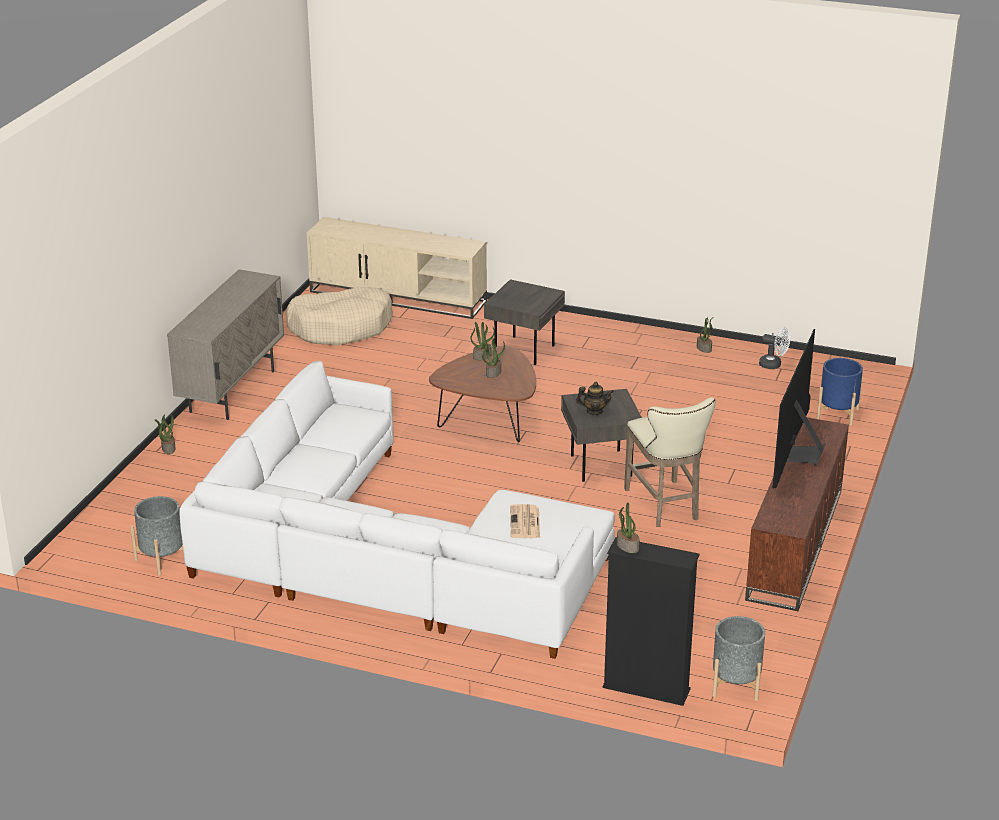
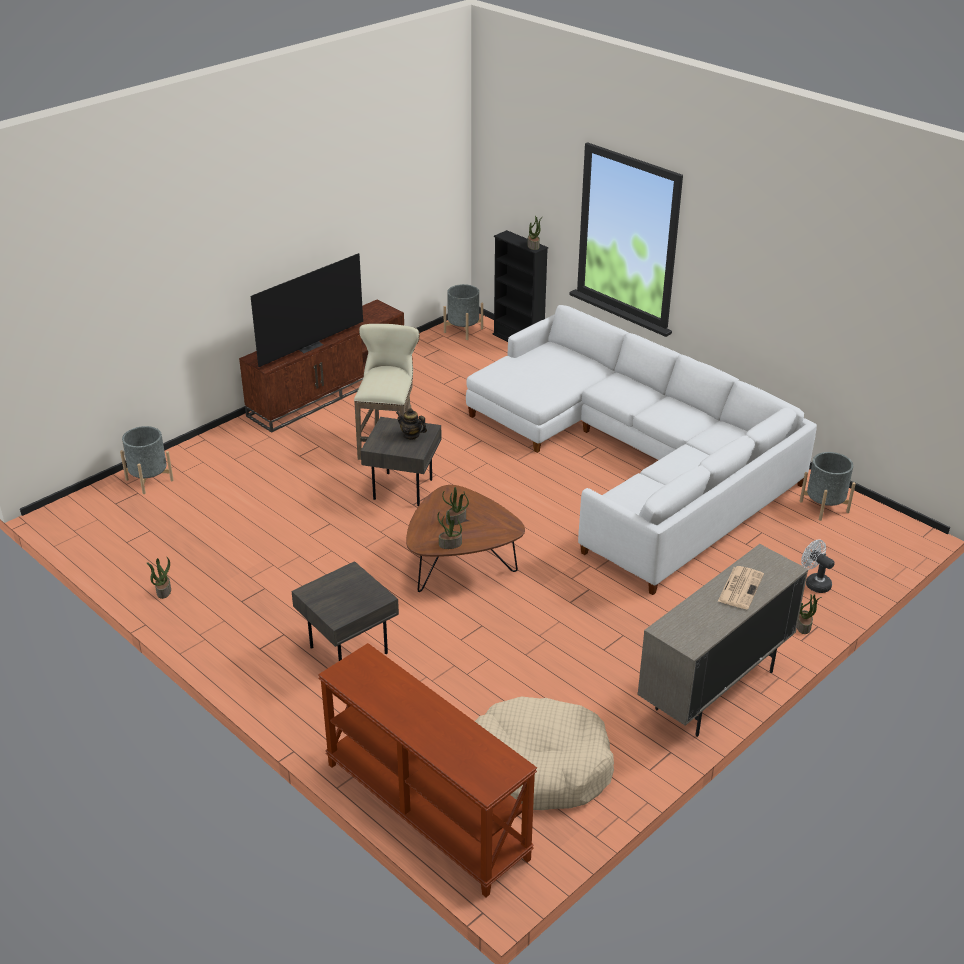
camera: 155 degrees left, 5 degrees up
beige tv stand [307,217,487,319] -> brown console table [318,643,537,898]
newspaper [510,504,540,538] -> newspaper moved to [717,566,764,609]
white fan [759,328,791,369] -> white fan moved to [801,540,834,593]
blue planter [817,358,863,425] -> grey planter [120,426,174,494]

